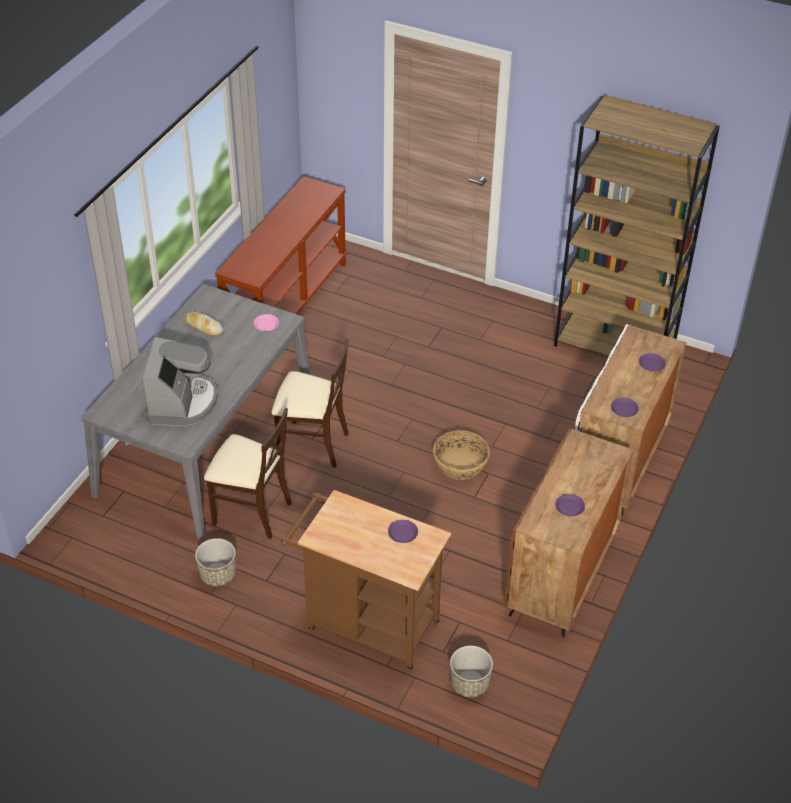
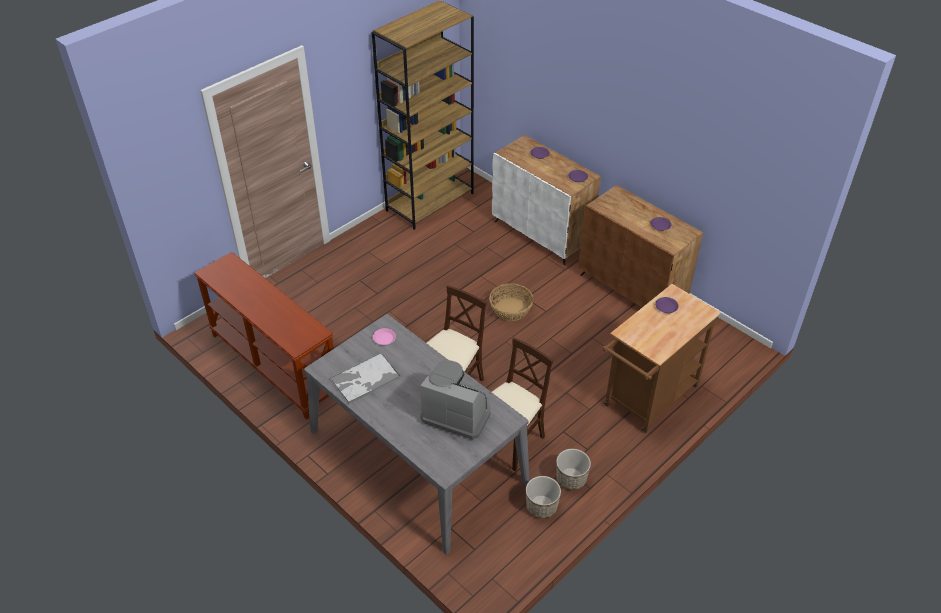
camera: 70 degrees left, 0 degrees up
bread [185,312,223,336] -> tray [330,353,401,404]
planter [450,646,493,698] -> planter moved to [526,476,561,518]

